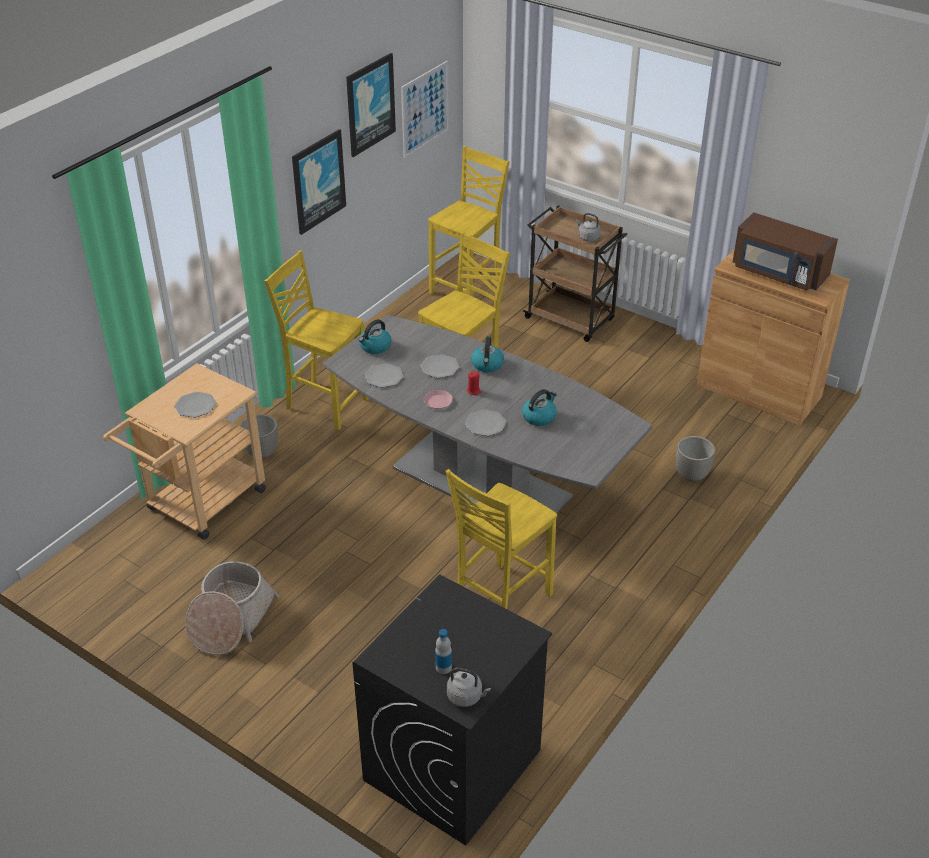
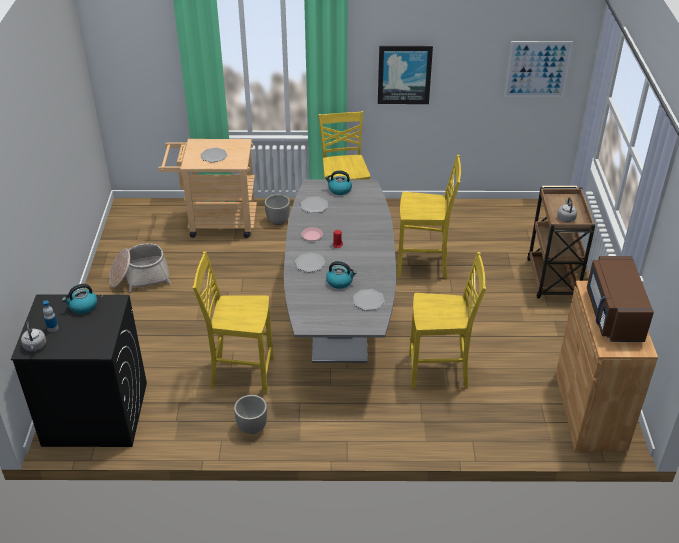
camera: 55 degrees right, 0 degrees up
picture [346,53,396,157] -> none
plate [420,354,460,378] -> plate moved to [353,289,385,310]
yellow chair [428,146,510,296] -> yellow chair moved to [409,252,486,389]
kettle [471,337,504,372] -> kettle moved to [62,284,97,314]
planter [676,436,715,482] -> planter moved to [234,395,267,434]

